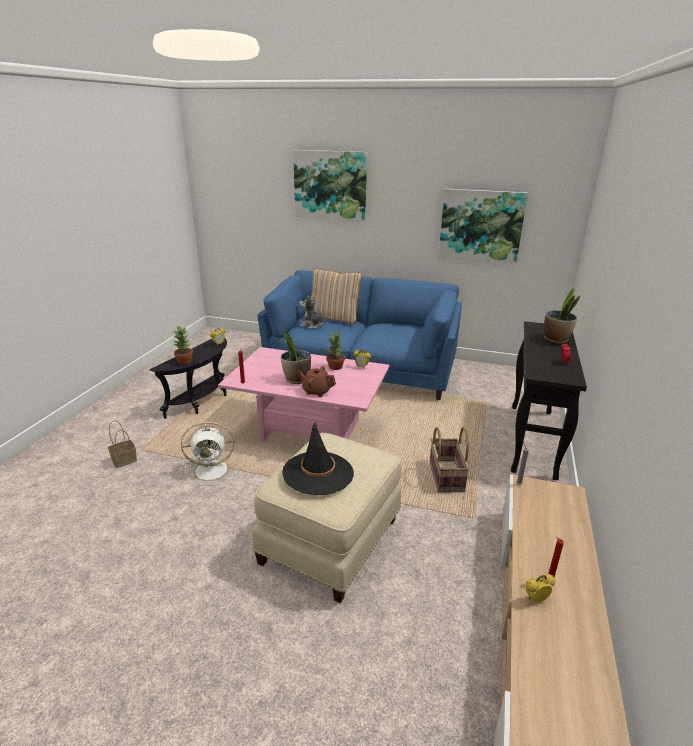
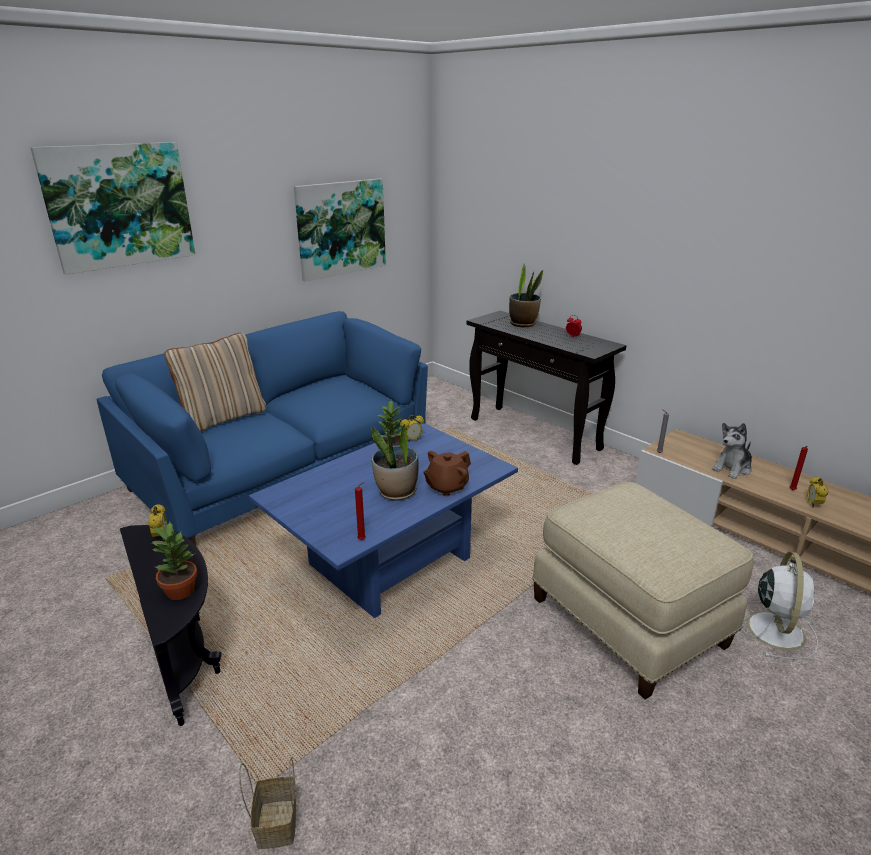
camera: 60 degrees left, 0 degrees up
white fan [181,421,237,486] -> white fan moved to [741,552,818,659]
pink coffee table [218,347,389,442] -> blue coffee table [249,423,518,618]
black hat [282,421,354,495] -> none
plush toy [299,295,328,329] -> plush toy moved to [712,423,752,479]
basket [429,427,470,492] -> none

